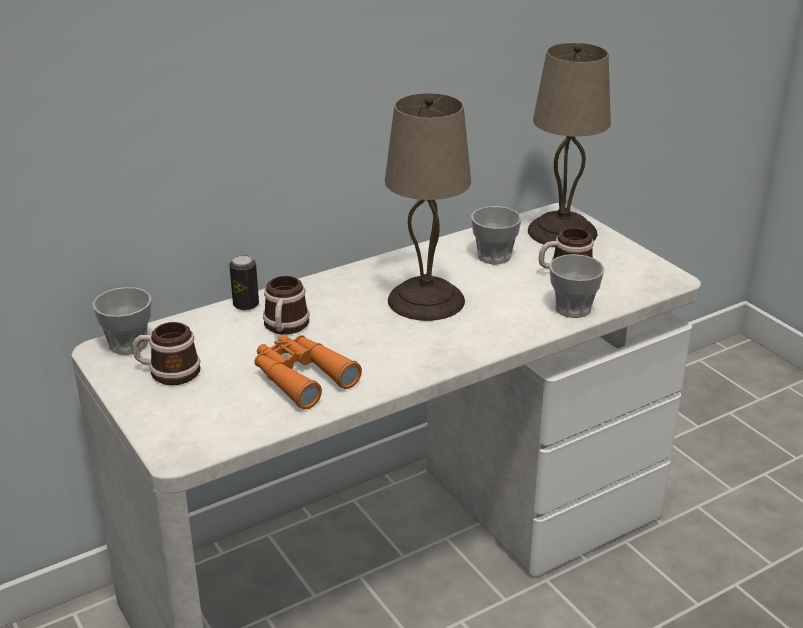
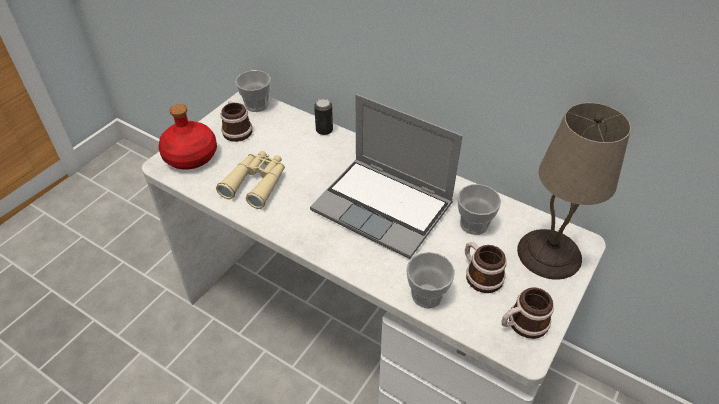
camera: 65 degrees right, 15 degrees up
orange binoculars [254,335,362,409] -> beige binoculars [216,151,285,209]
mug [263,276,310,335] -> mug moved to [501,287,554,339]
beige table lamp [385,93,471,321] -> laptop [310,94,463,259]
none -> red bottle [158,104,217,170]

